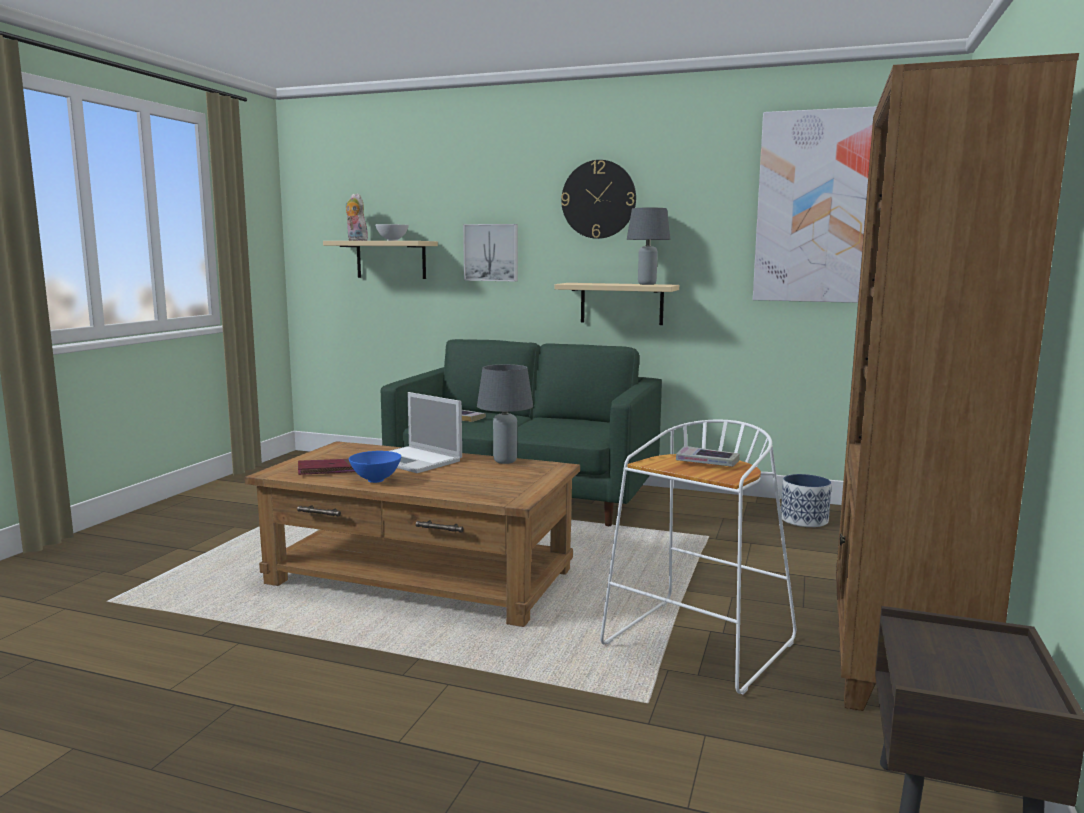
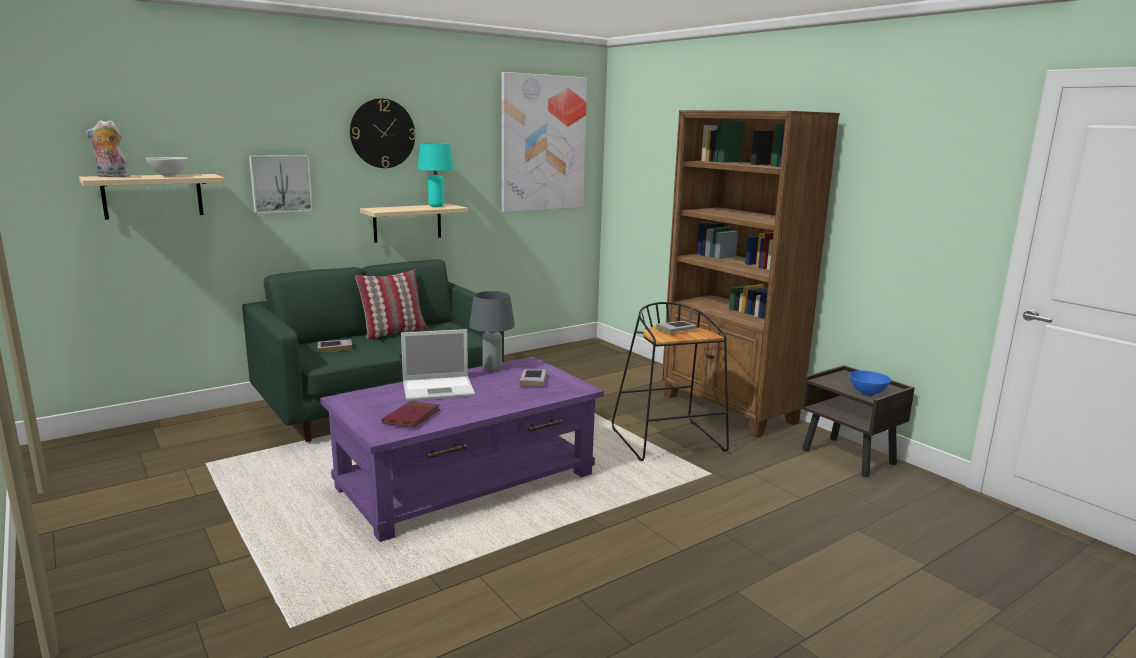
camera: 55 degrees left, 5 degrees up
brown coffee table [245,441,580,627] -> purple coffee table [320,356,604,542]
blue bowl [349,451,401,483] -> blue bowl moved to [849,371,891,396]
white stool [600,420,796,695] -> black stool [612,302,729,461]
grey table lamp [627,208,671,285] -> turquoise table lamp [417,143,454,207]
planter [781,474,832,527] -> none
none -> pillow [355,269,427,340]
none -> book [520,370,547,387]

